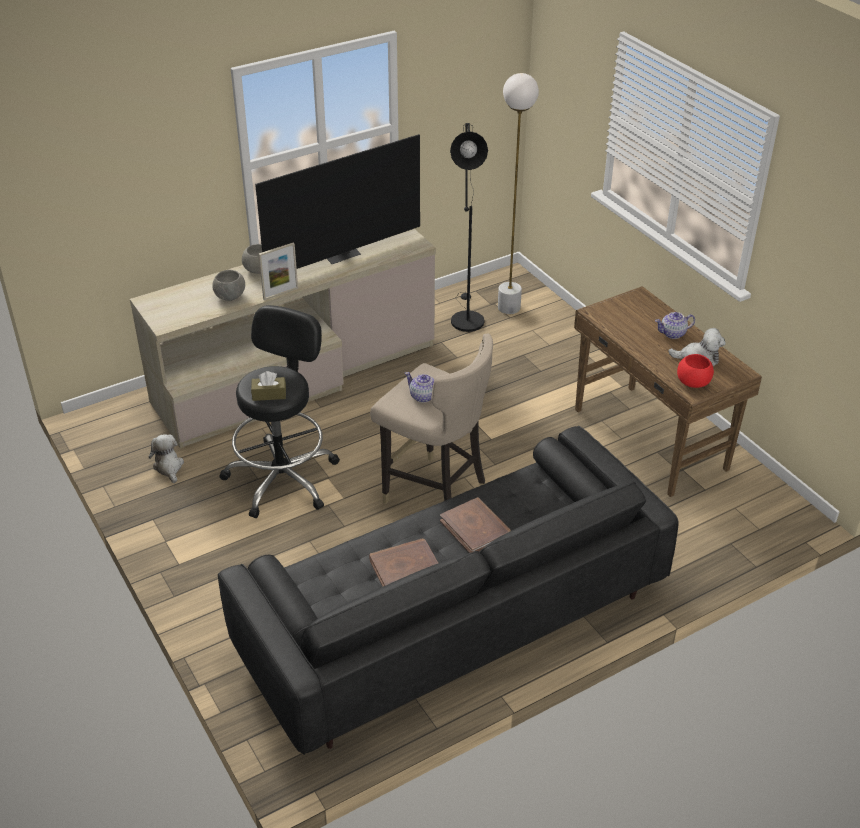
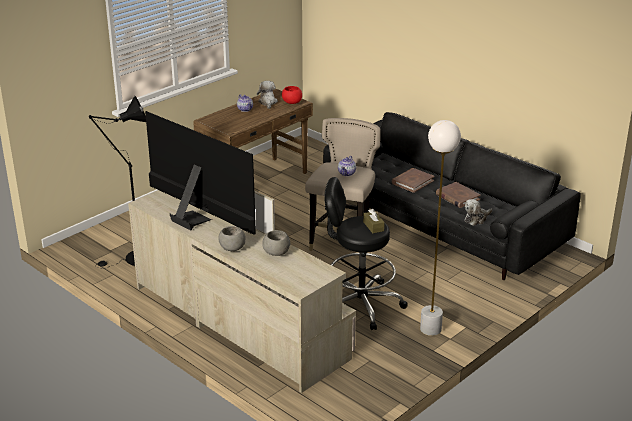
camera: 105 degrees left, 10 degrees down
plush toy [148,435,184,483] -> plush toy moved to [464,199,492,226]
white floor lamp [498,73,539,314] -> white floor lamp moved to [420,120,461,336]

